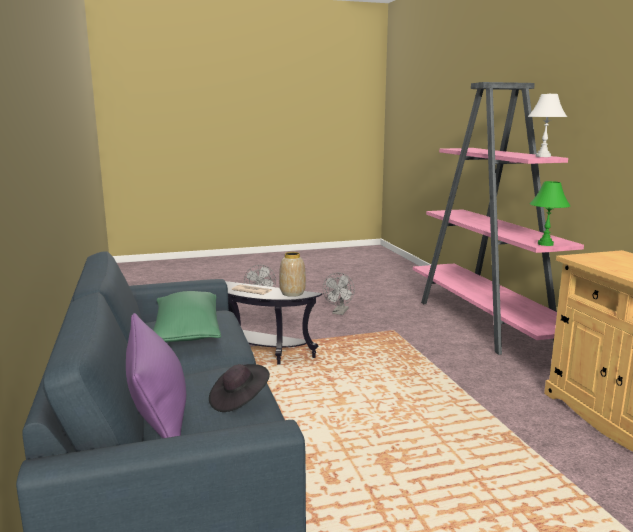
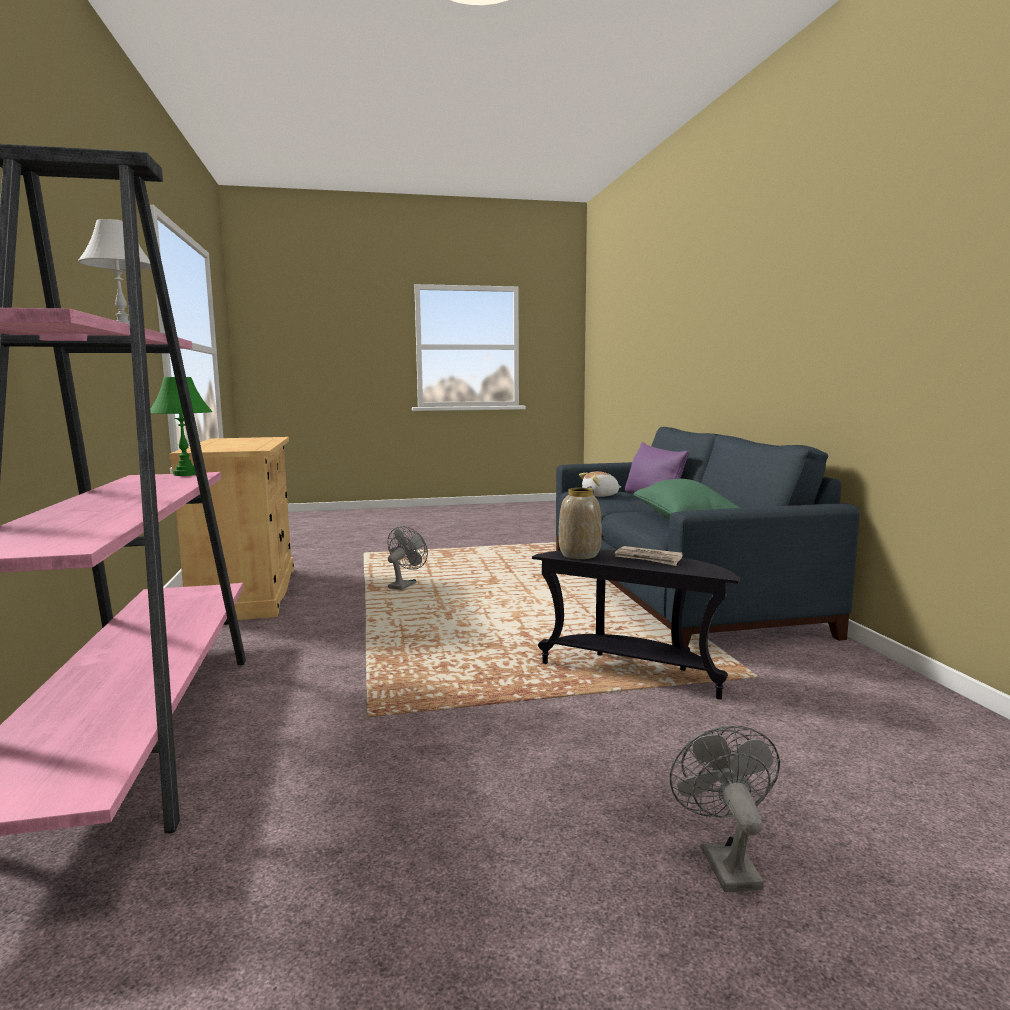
camera: 175 degrees left, 5 degrees down
black hat [209,364,270,412] -> plush toy [579,471,621,497]
grey fan [323,273,355,315] -> grey fan moved to [387,526,428,590]

